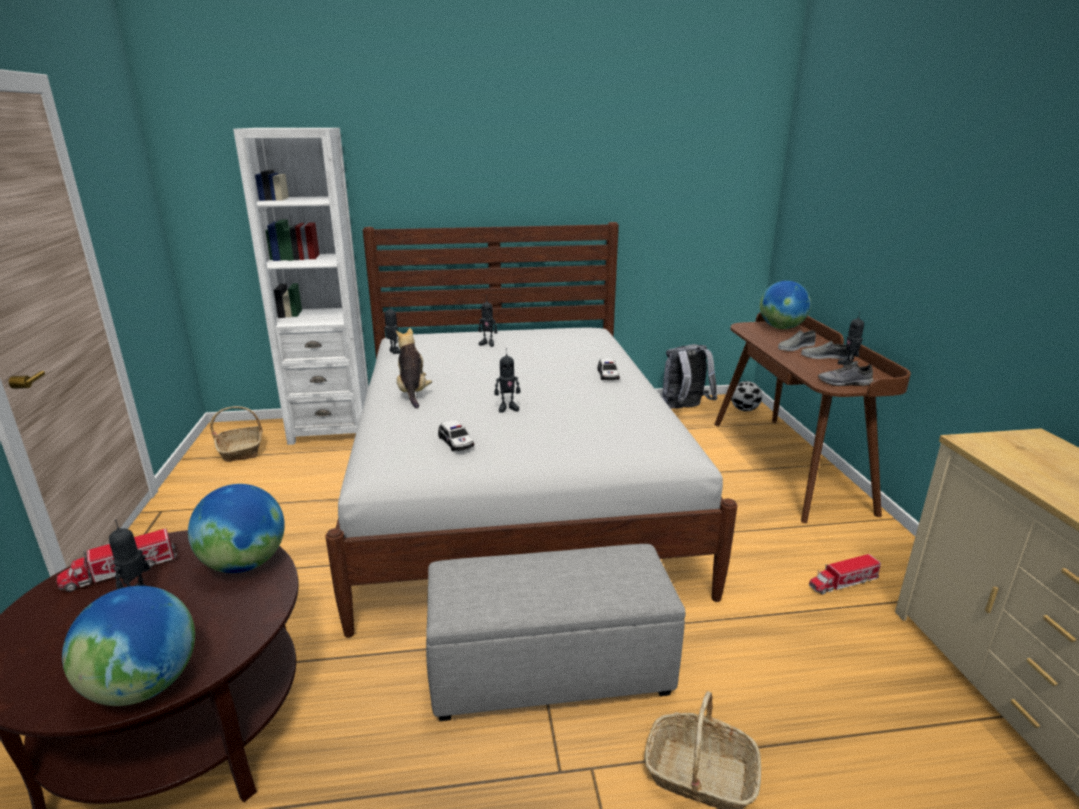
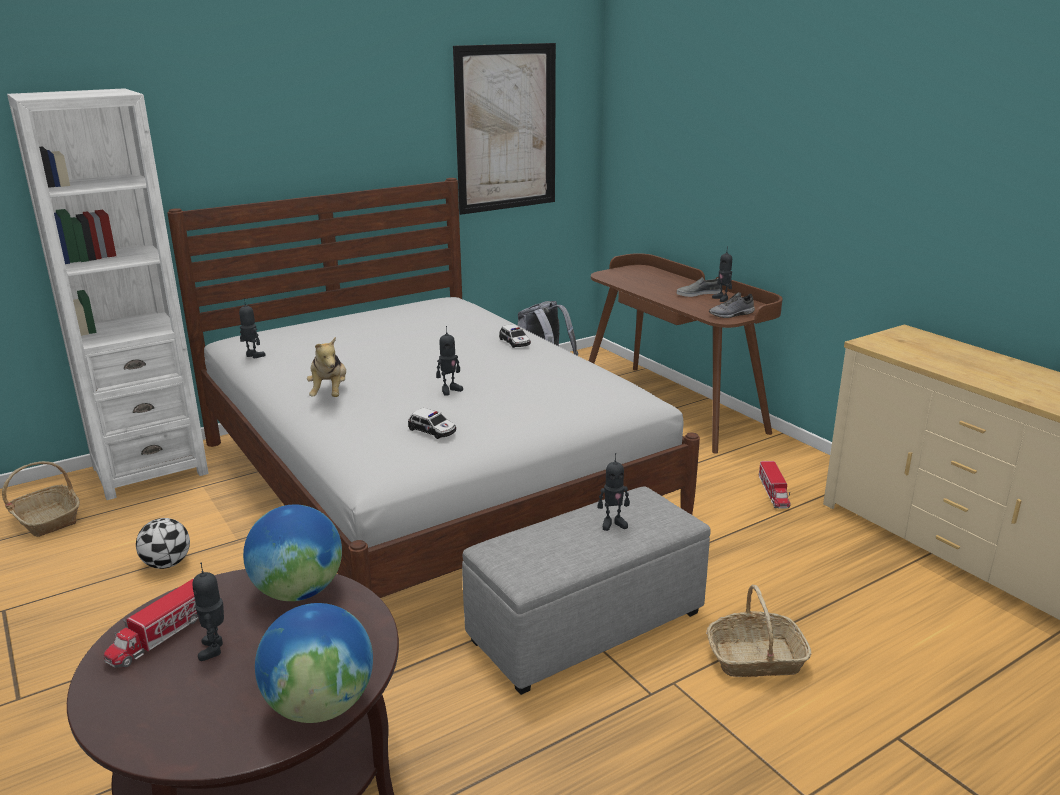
camera: 25 degrees left, 0 degrees up
plush toy [396,328,432,409] -> plush toy turned 150 degrees counterclockwise [307,337,346,397]
toy robot [478,296,497,347] -> toy robot moved to [598,453,630,531]
football [731,381,762,411] -> football moved to [136,518,190,569]
globe [760,281,811,329] -> none
grey shoe [778,331,816,351] -> none
toy truck [809,554,881,595] -> toy truck turned 45 degrees counterclockwise [759,461,790,508]
none -> picture [453,43,556,215]

